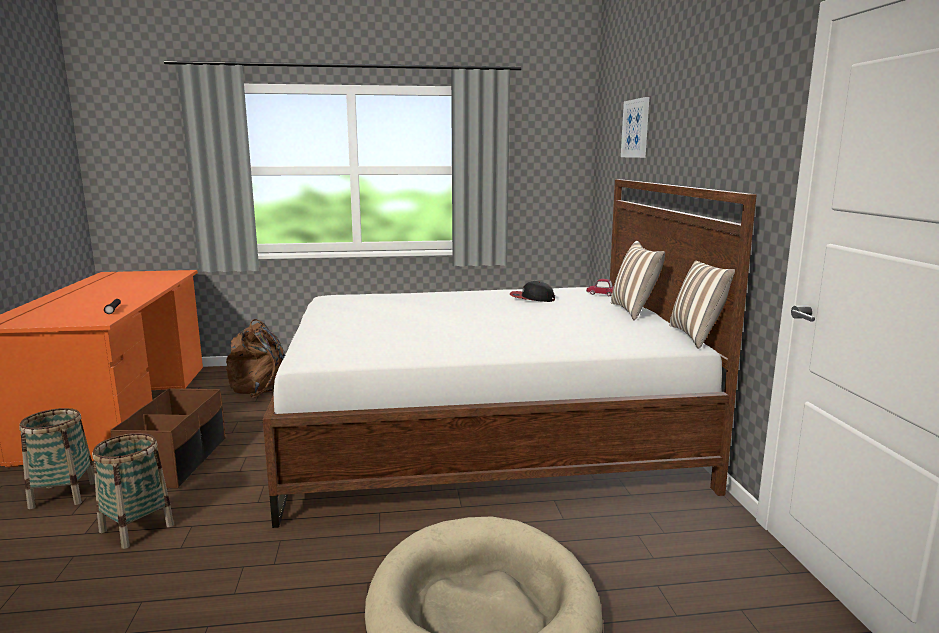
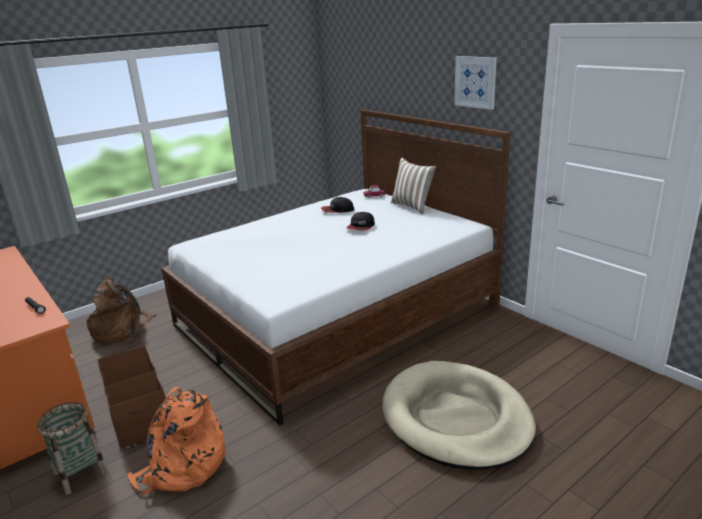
camera: 30 degrees left, 10 degrees up
basket [92,433,174,549] -> orange backpack [127,386,225,495]
picture [621,97,649,158] -> picture moved to [454,56,497,110]
pillow [670,261,735,349] -> none
none -> cap [346,212,375,230]

